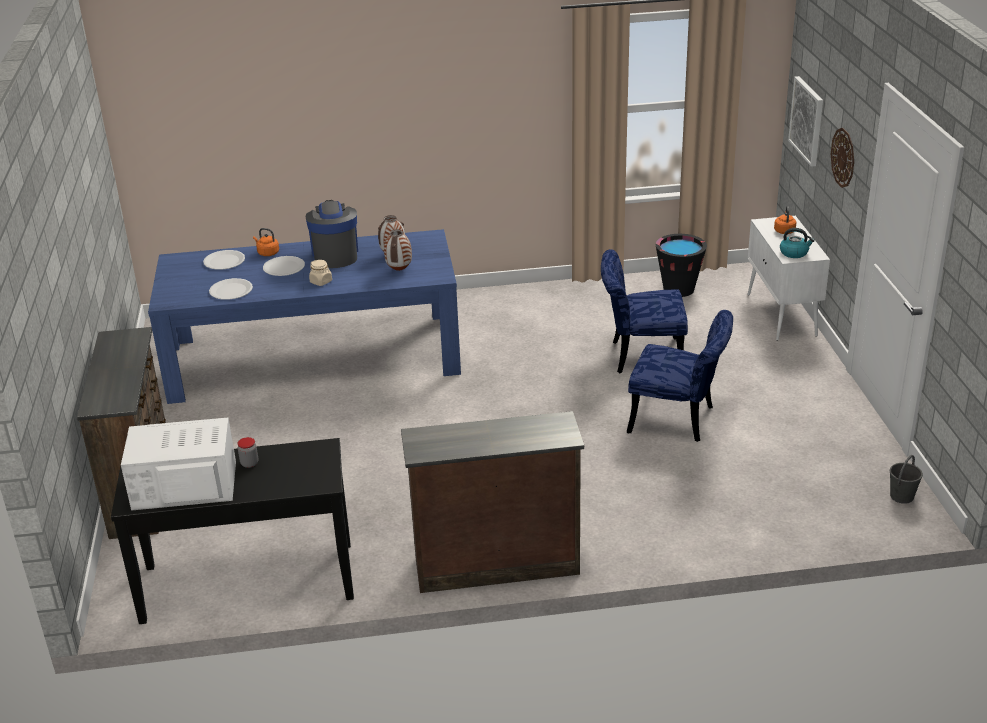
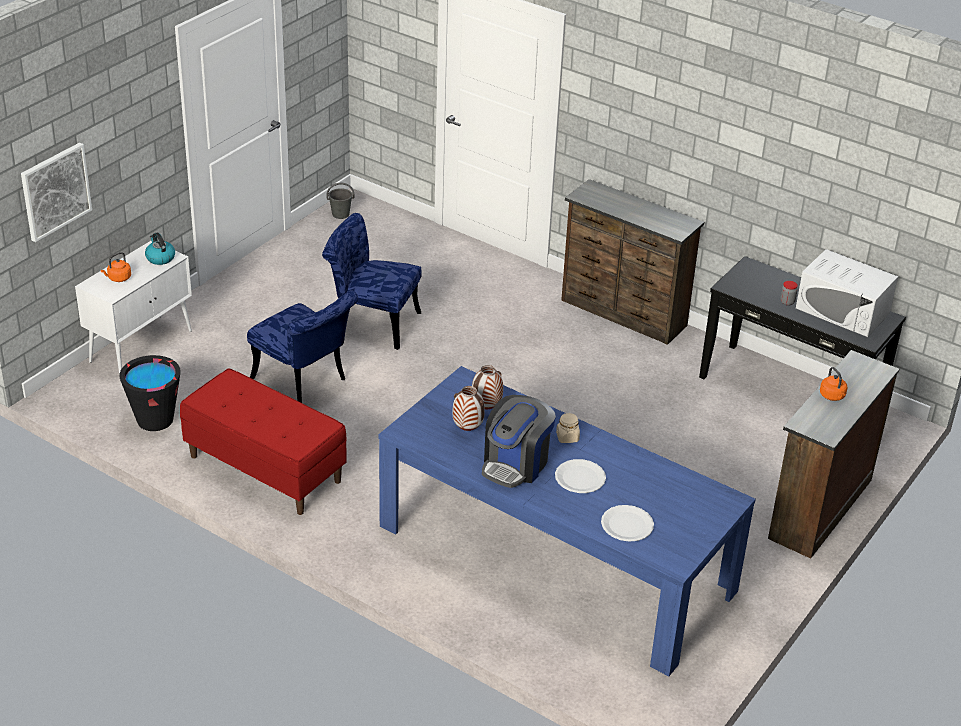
camera: 140 degrees left, 5 degrees up
white plate [209,278,253,300] -> none
orange kettle [253,228,279,256] -> orange kettle moved to [820,367,847,401]
blue chair [627,310,733,442] -> blue chair turned 45 degrees counterclockwise [322,213,422,350]
wall clock [831,128,854,188] -> none
none -> red bench [180,369,347,515]

